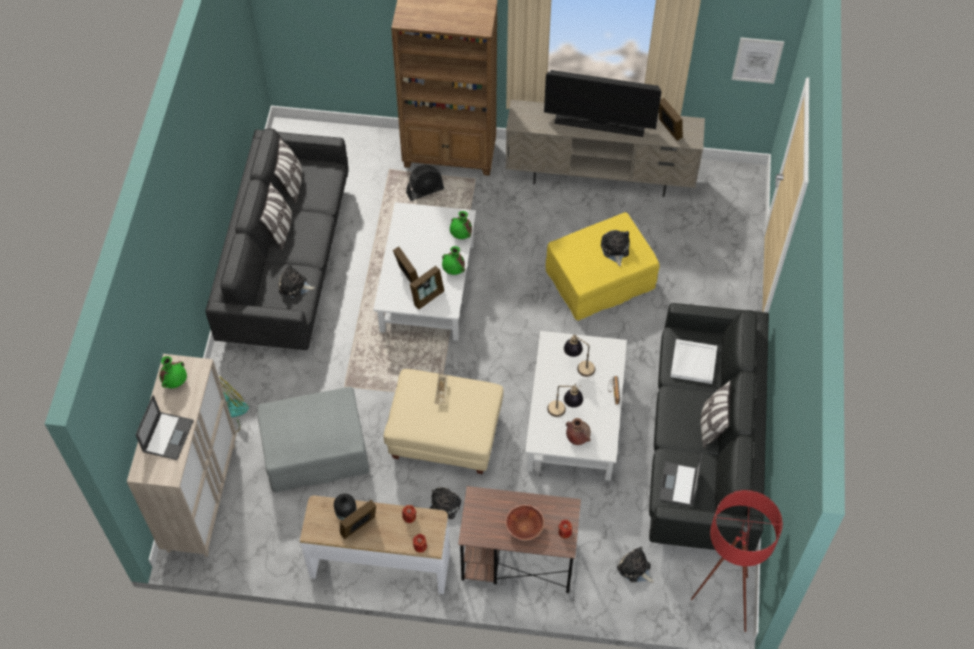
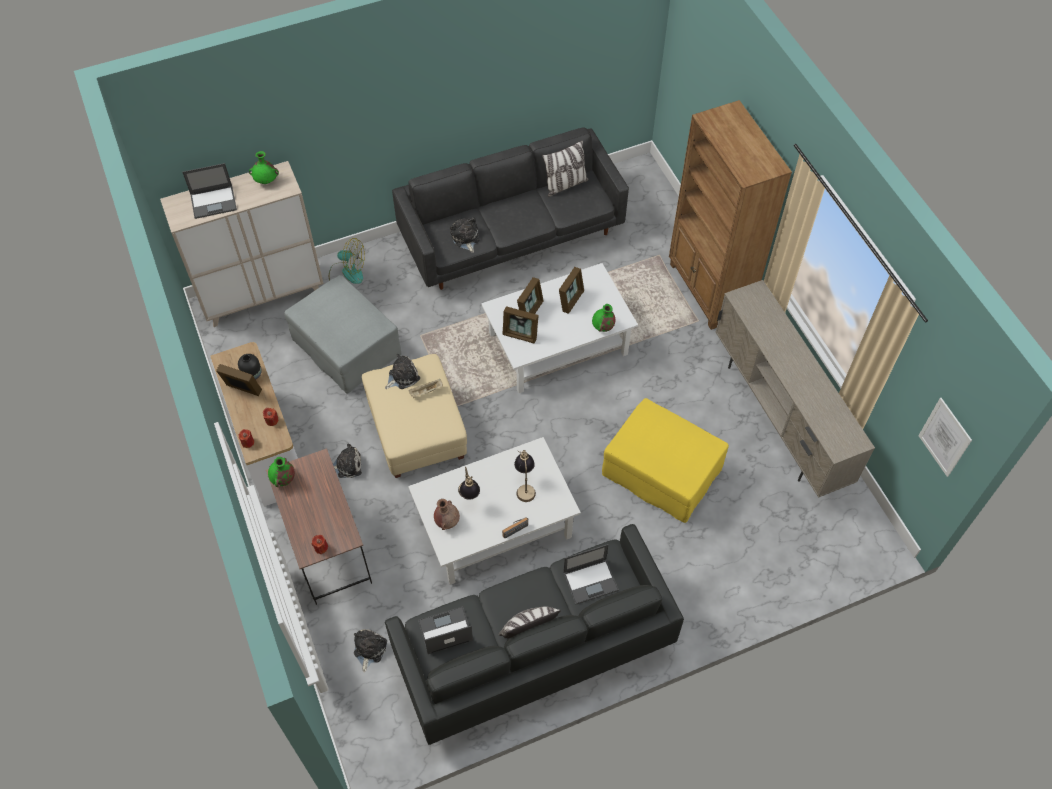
camera: 60 degrees right, 0 degrees up
pillow [260,182,292,250] -> none
black fan [406,164,444,201] -> none
green vase [442,246,465,275] -> green vase moved to [268,457,295,487]
brown bowl [505,504,544,540] -> none
television [544,70,662,137] -> none
plush toy [601,230,630,266] -> plush toy moved to [385,354,420,389]
picture frame [659,98,683,141] -> picture frame moved to [559,267,584,314]
white tray [670,339,717,384] -> laptop [563,544,619,604]
red floor lamp [691,490,783,632] -> none

